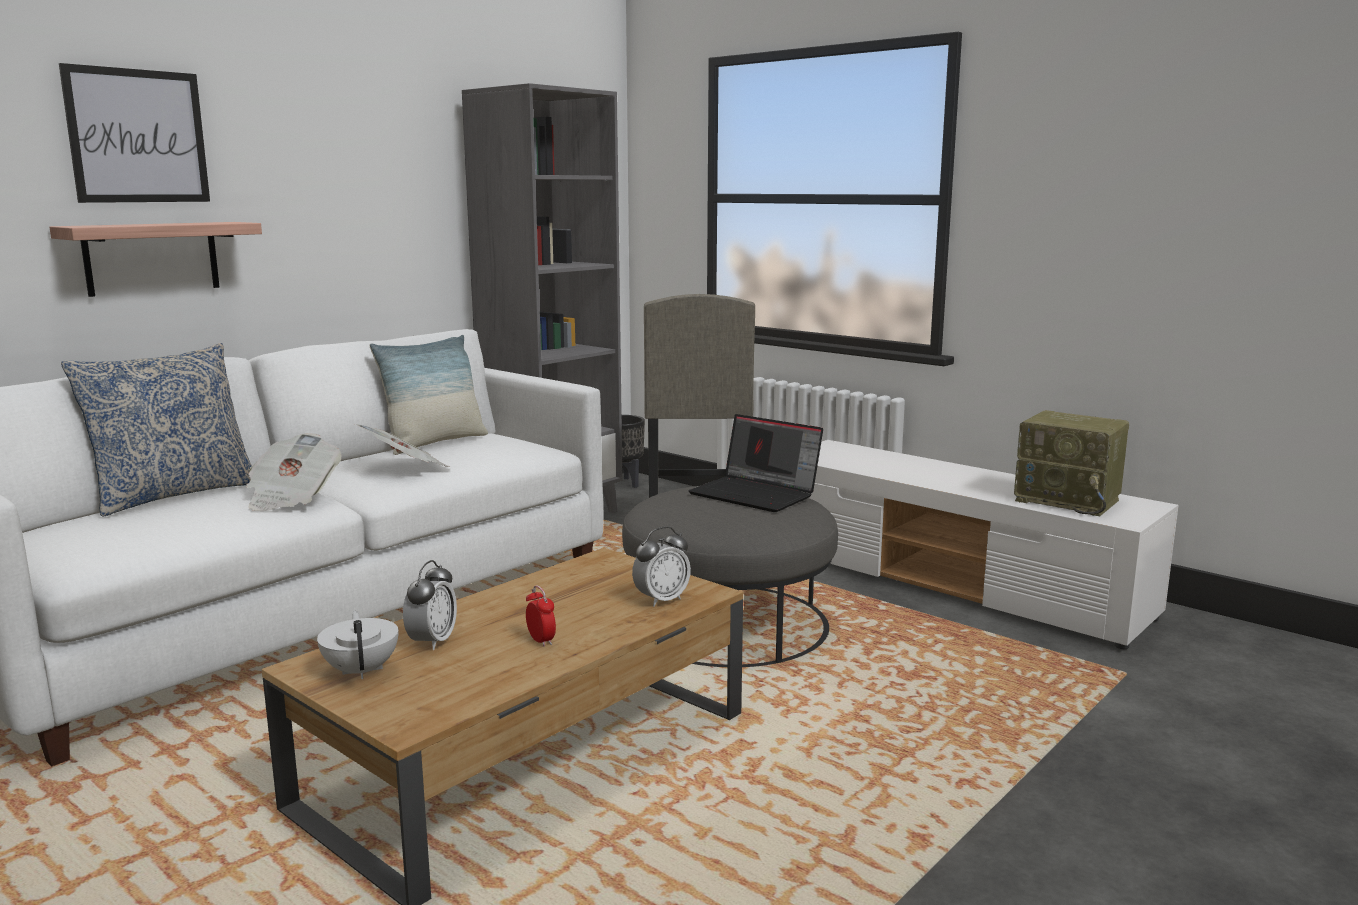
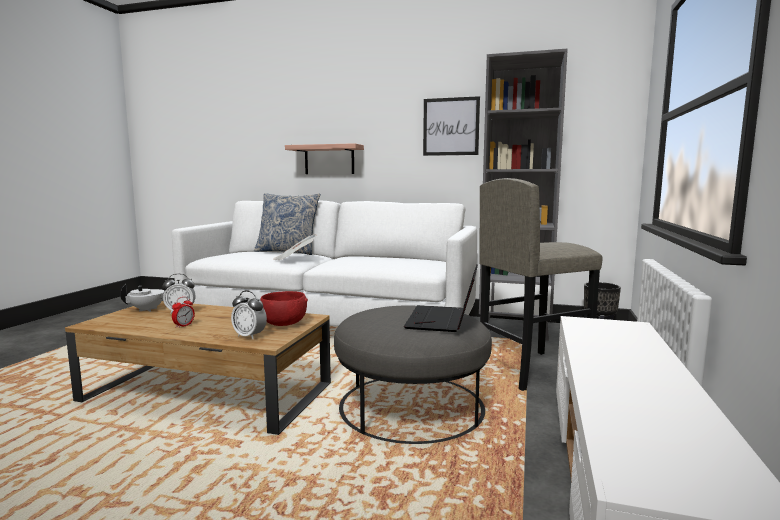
camera: 65 degrees right, 5 degrees down
picture [59,63,210,203] -> picture moved to [423,96,480,156]
newspaper [355,424,450,467] -> none
pillow [369,335,488,455] -> none
radio [1014,410,1129,516] -> none
none -> red bowl [260,291,308,326]

